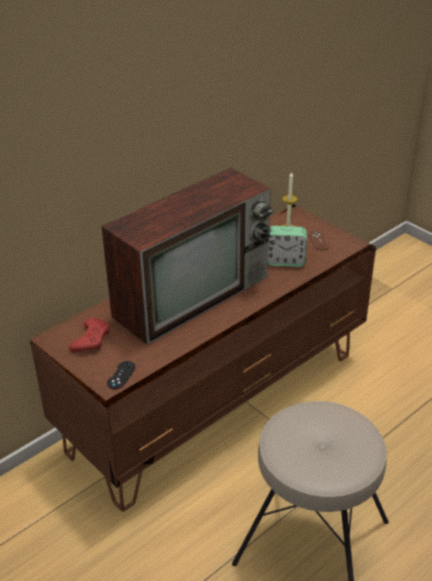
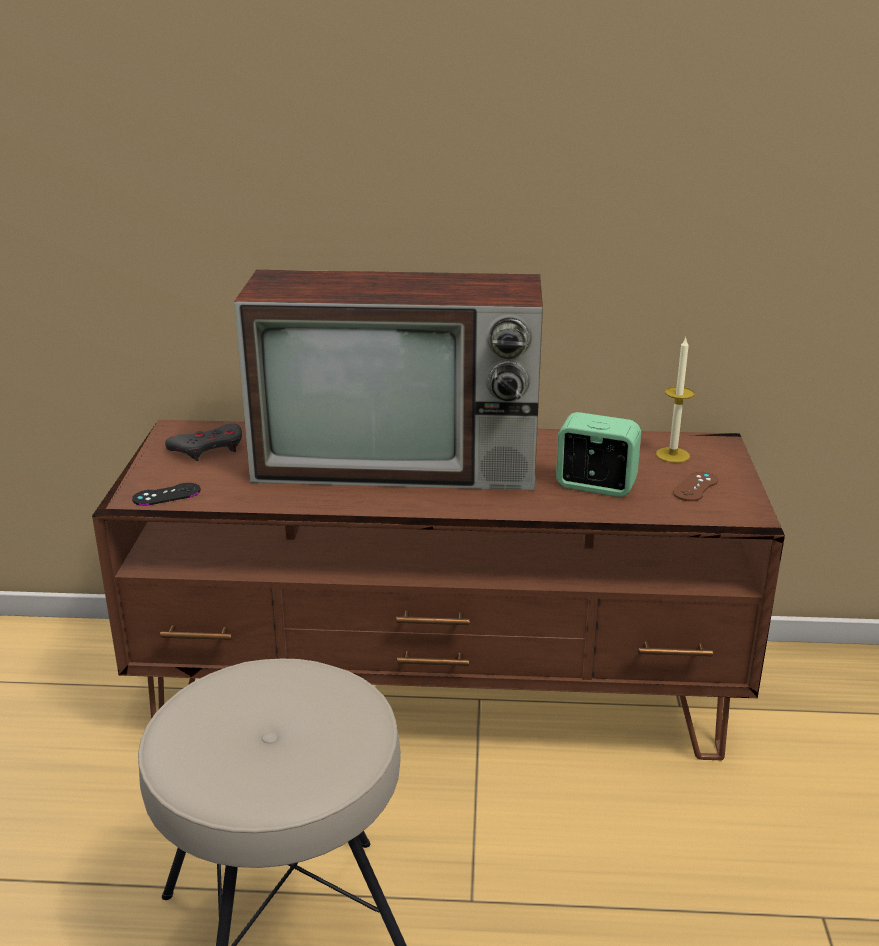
camera: 45 degrees right, 10 degrees down
red game controller [69,318,109,352] -> grey game controller [165,423,242,461]
alarm clock [268,226,307,267] -> alarm clock turned 150 degrees clockwise [556,412,641,497]

